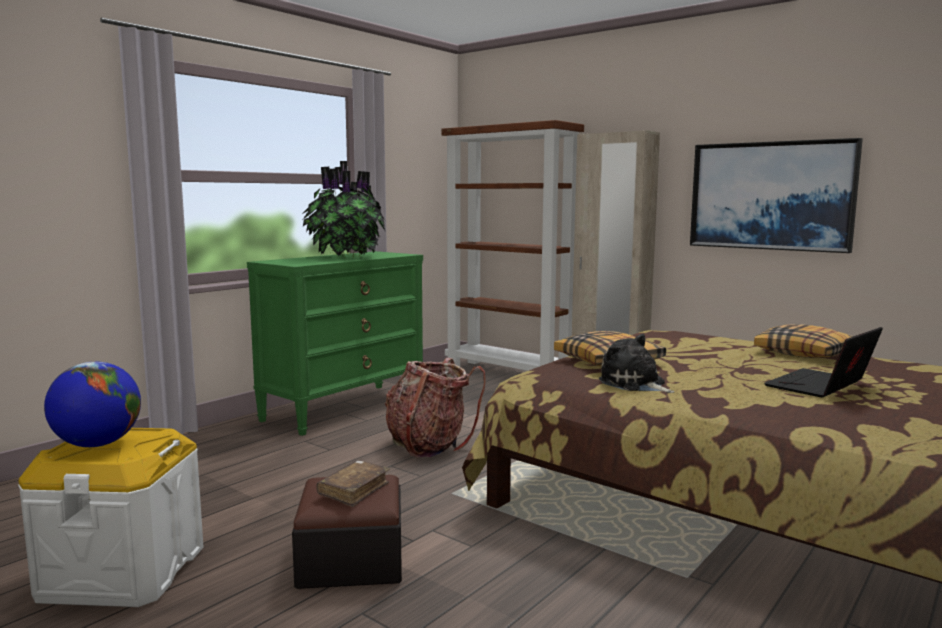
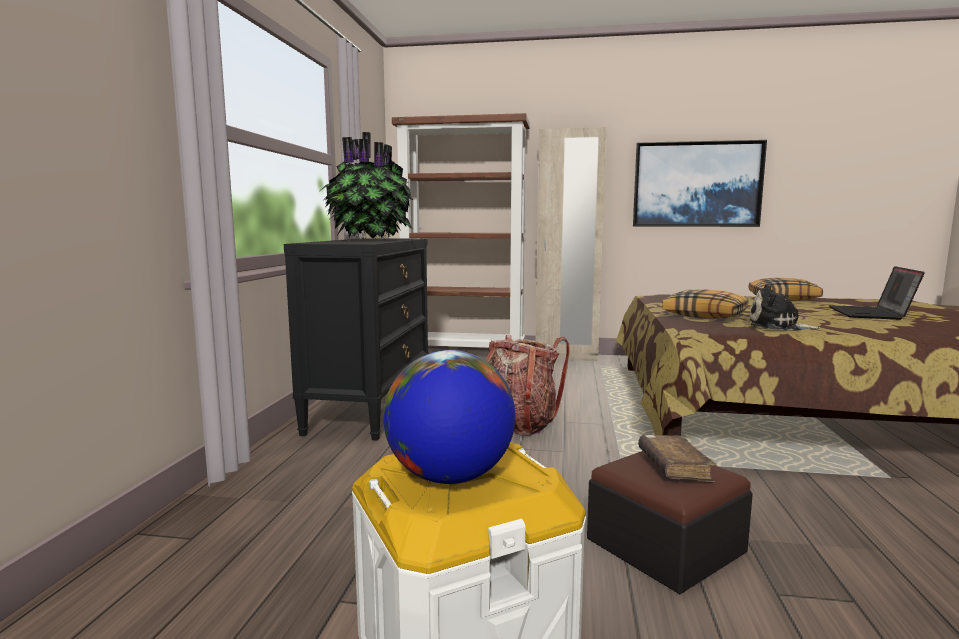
camera: 30 degrees left, 0 degrees up
green dresser [247,251,423,436] -> black dresser [284,238,429,440]

